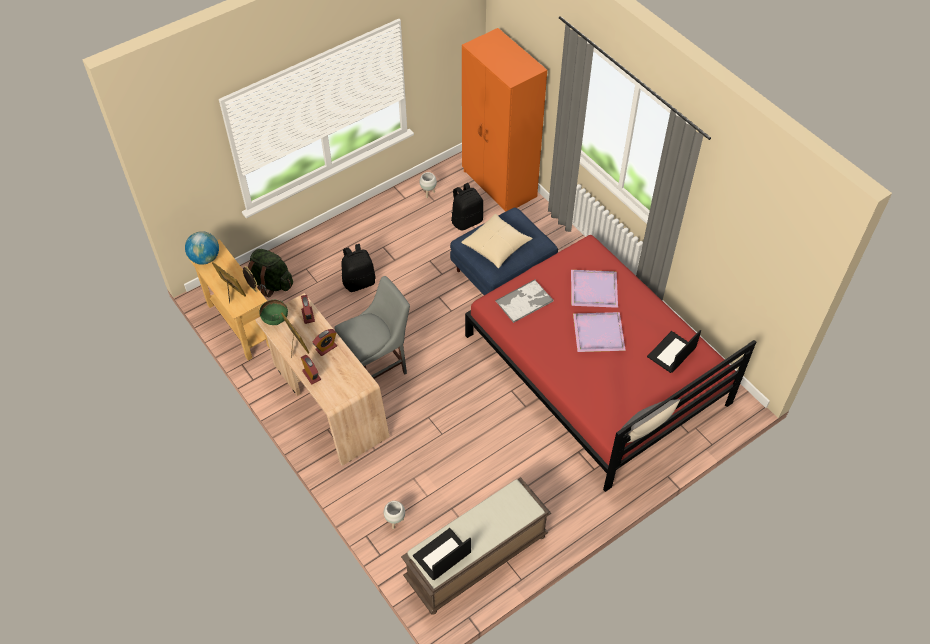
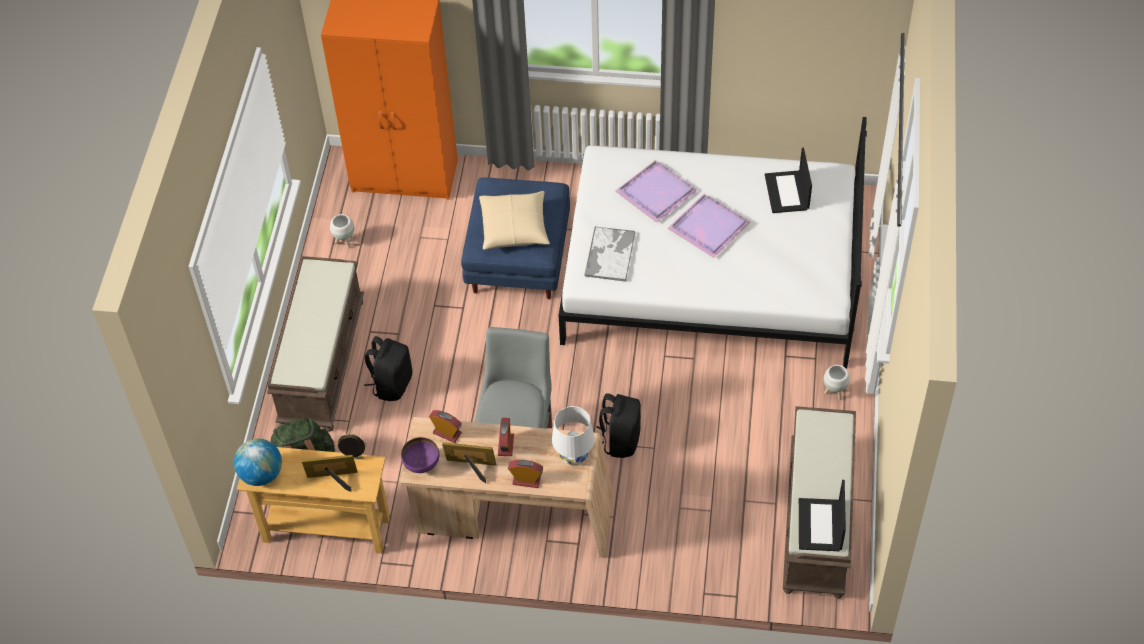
camera: 45 degrees left, 0 degrees up
green bowl [259,300,288,325] -> purple bowl [401,437,440,473]
white planter [384,501,405,529] -> white planter moved to [824,365,850,400]
black backpack [451,183,483,231] -> black backpack moved to [597,393,641,458]
red bed [465,235,756,492] -> white bed [559,117,867,369]
grey pillow [620,399,681,443] -> none
none -> brown bench [267,256,364,432]
none -> white table lamp [552,406,595,465]

